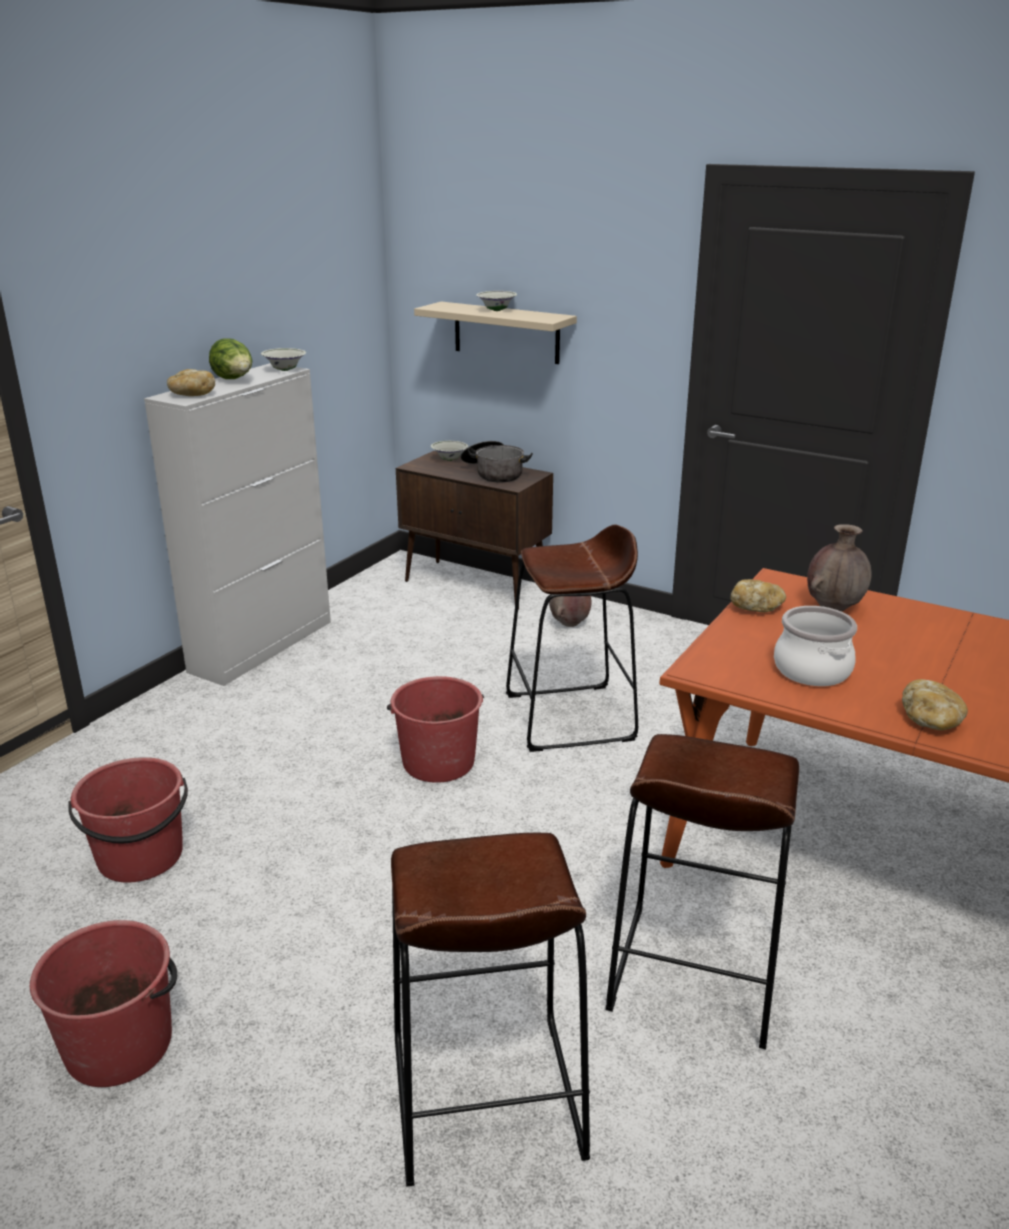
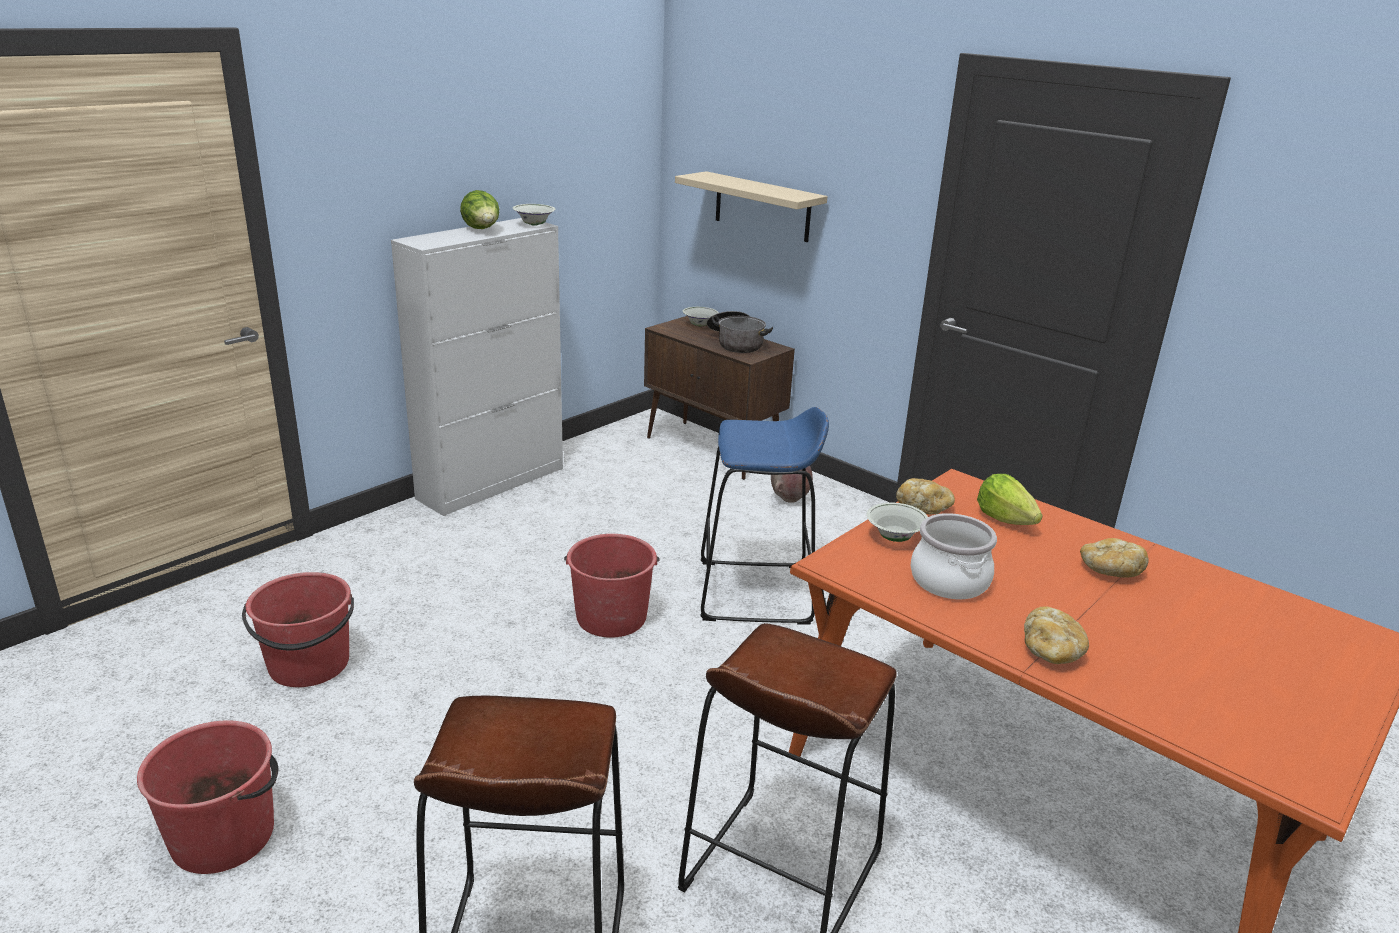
camera: 10 degrees right, 0 degrees up
bread [167,369,215,396] -> bread moved to [1080,538,1149,578]
white bowl [476,291,517,311] -> white bowl moved to [867,503,928,542]
brown stool [506,525,638,752] -> blue stool [700,407,829,625]
brown vase [807,524,872,612] -> lettuce [977,474,1043,525]

